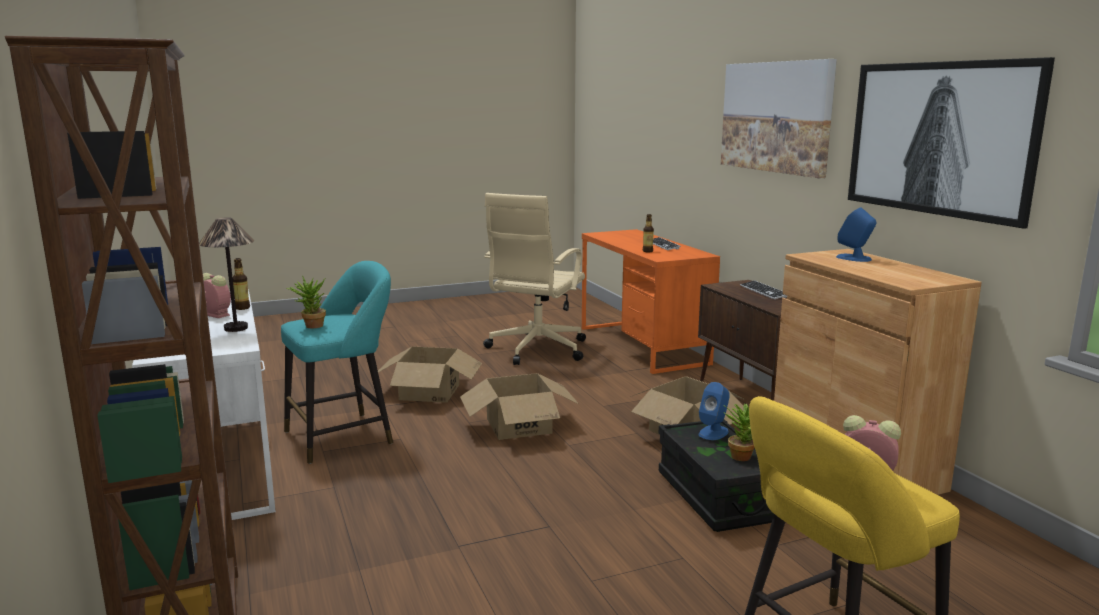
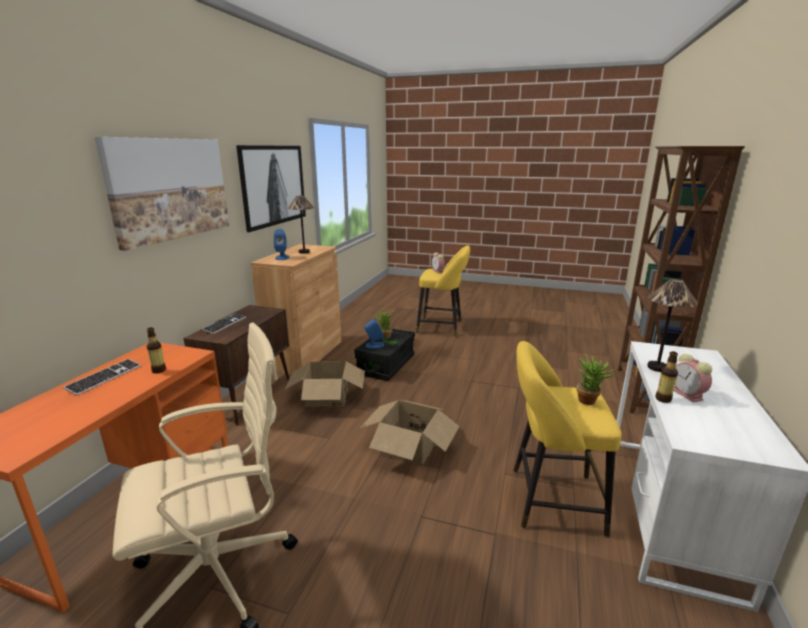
camera: 140 degrees left, 5 degrees up
turquoise stool [281,261,393,464] -> yellow stool [513,341,621,537]
cardboard box [378,346,482,403] -> none
none -> table lamp [288,196,314,254]

